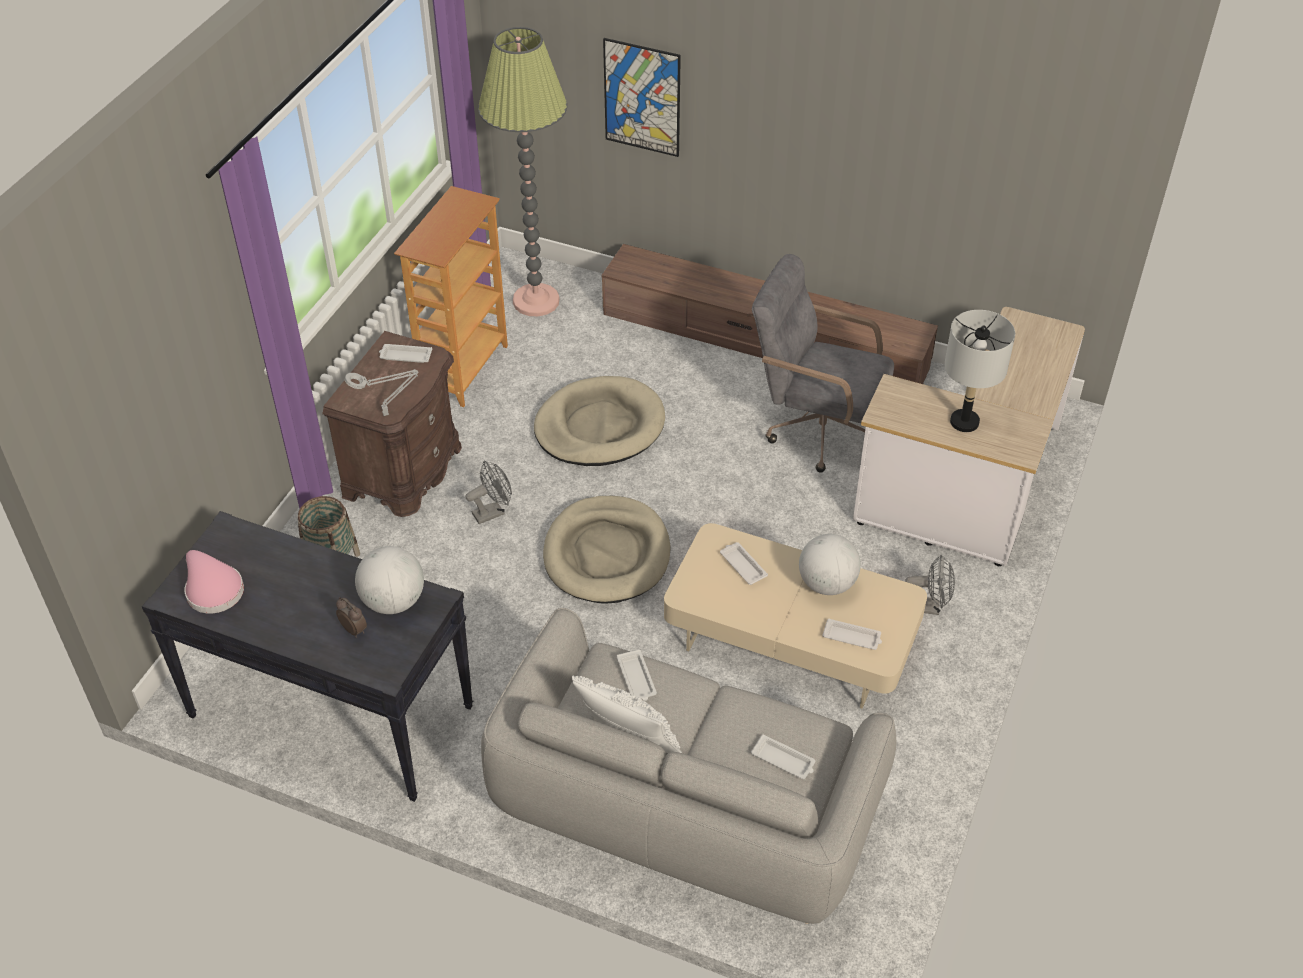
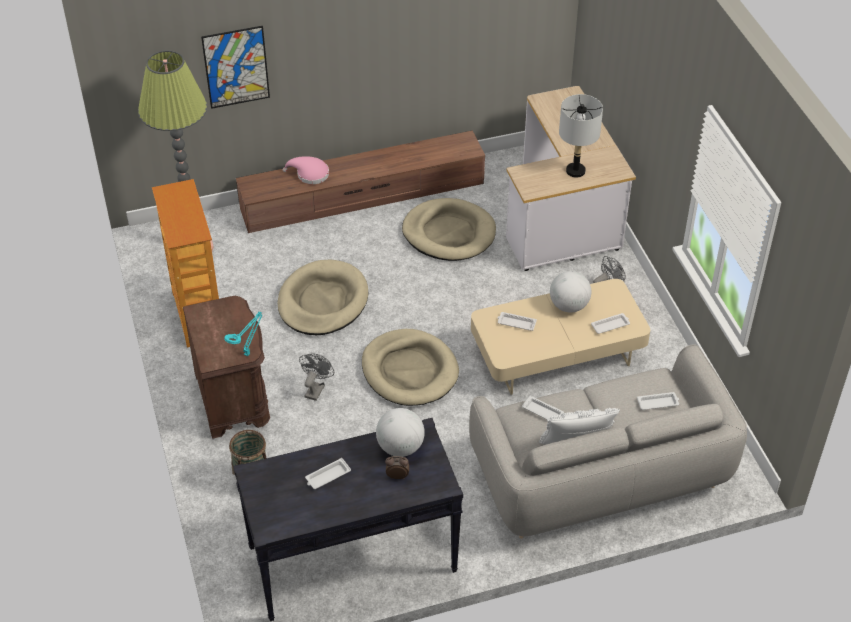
camera: 40 degrees left, 0 degrees up
pink hat [185,550,244,614] -> pink hat moved to [283,156,329,184]
grey table lamp [345,369,419,416] -> turquoise table lamp [224,312,263,356]
white tray [379,344,432,363] -> white tray moved to [305,458,351,489]
grey office chair [752,254,894,473] -> beige dog bed [402,198,496,261]

